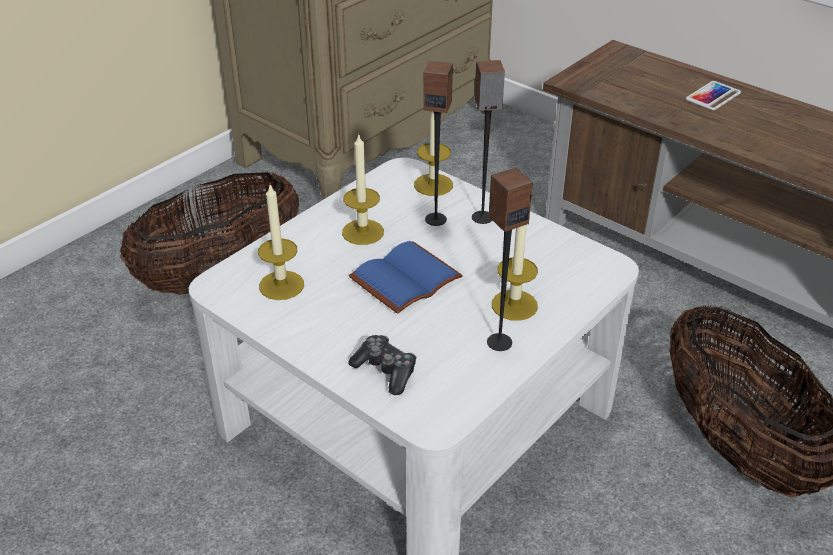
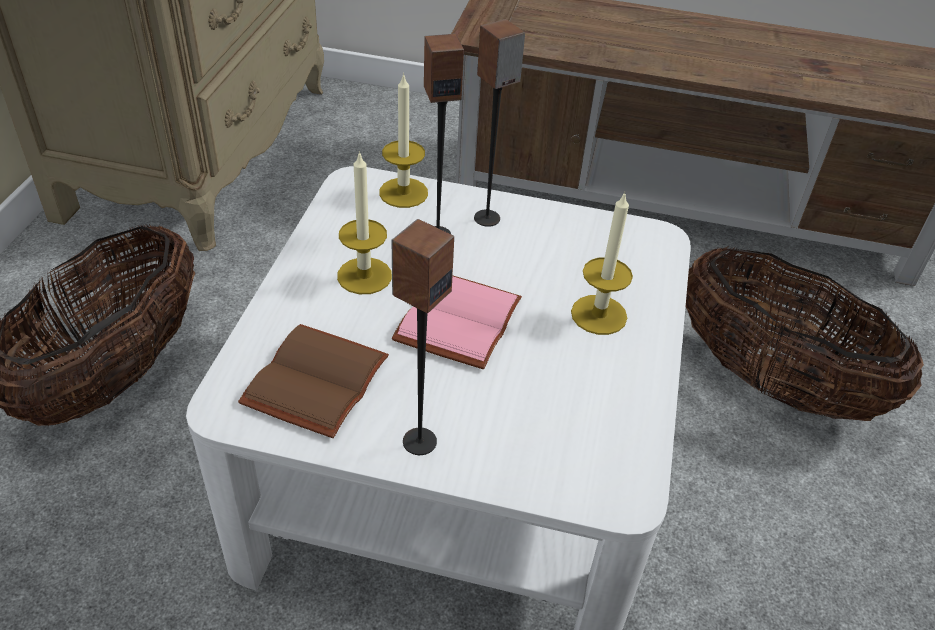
camera: 30 degrees left, 5 degrees up
candle [258,185,304,300] -> brown book [238,324,389,438]
blue book [349,241,463,314] -> pink book [392,275,522,369]
game controller [349,335,416,395] -> none
speaker [487,168,533,351] -> speaker moved to [392,219,454,455]
phone [686,81,741,111] -> none

